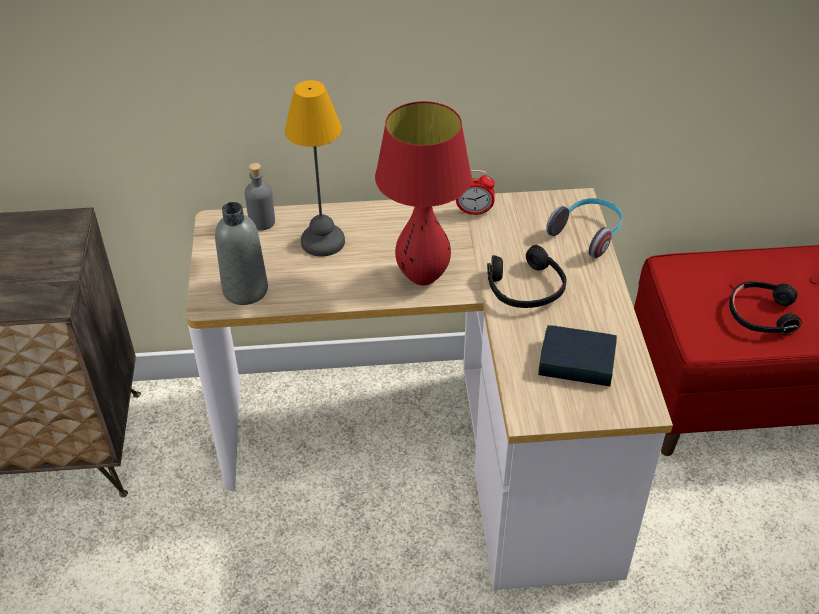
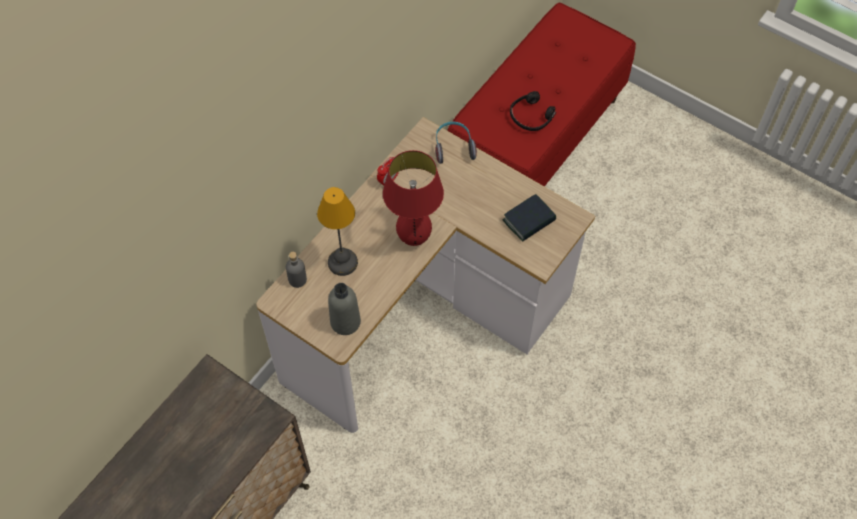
camera: 50 degrees left, 15 degrees up
black headphones [487,245,567,308] -> none

